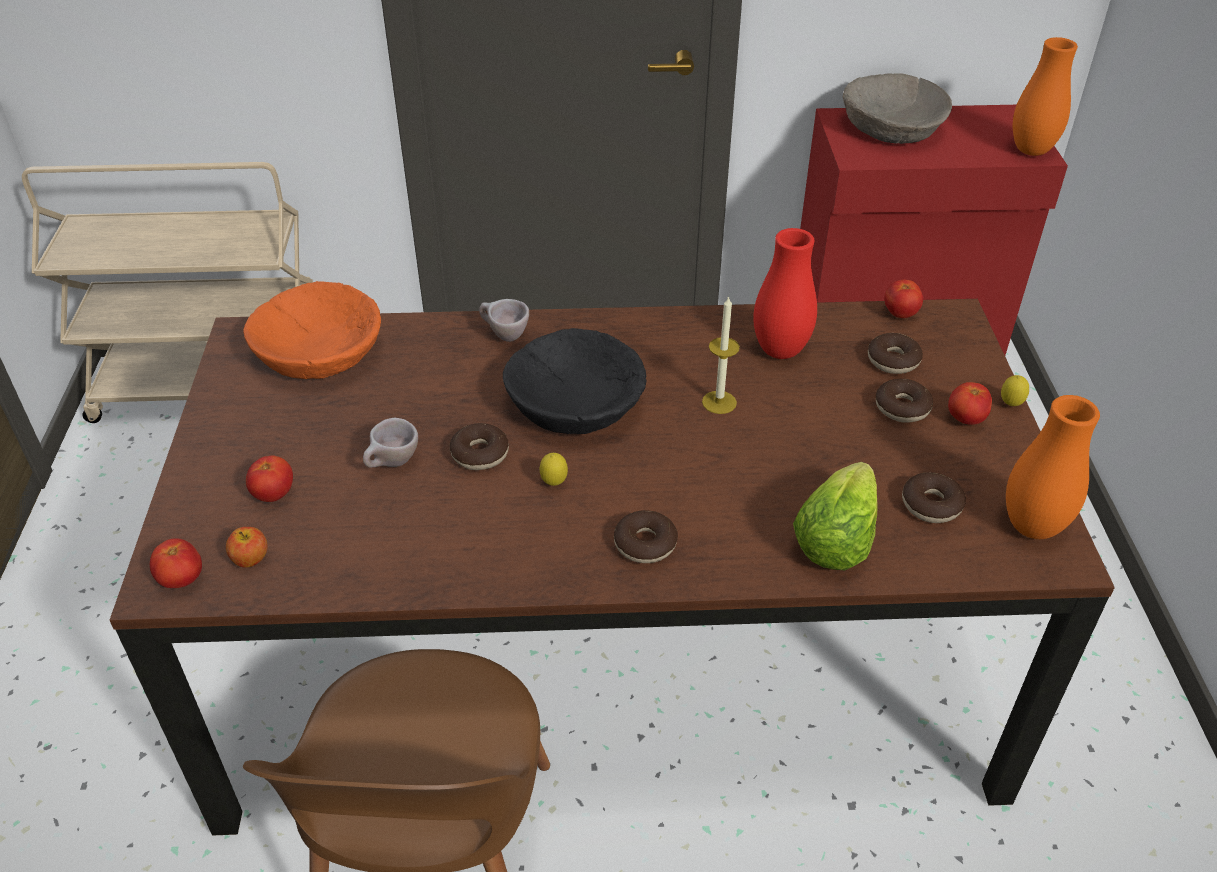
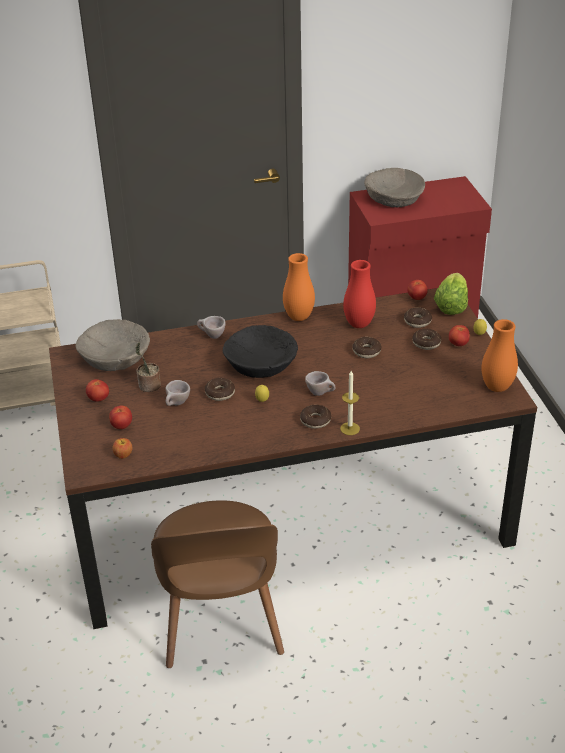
camera: 10 degrees left, 5 degrees down
tomato [150,538,202,588] -> tomato moved to [86,379,109,402]
orange bowl [243,281,381,379] -> beige bowl [75,319,150,371]
candle [702,296,740,414] -> candle moved to [340,371,360,435]
lettuce [793,462,878,570] -> lettuce moved to [434,273,468,315]
donut [902,472,966,523] -> donut moved to [352,337,381,358]
orange vase [1013,37,1078,156] -> orange vase moved to [283,253,315,321]
none -> potted plant [136,342,161,392]
none -> beige cup [305,371,336,396]

